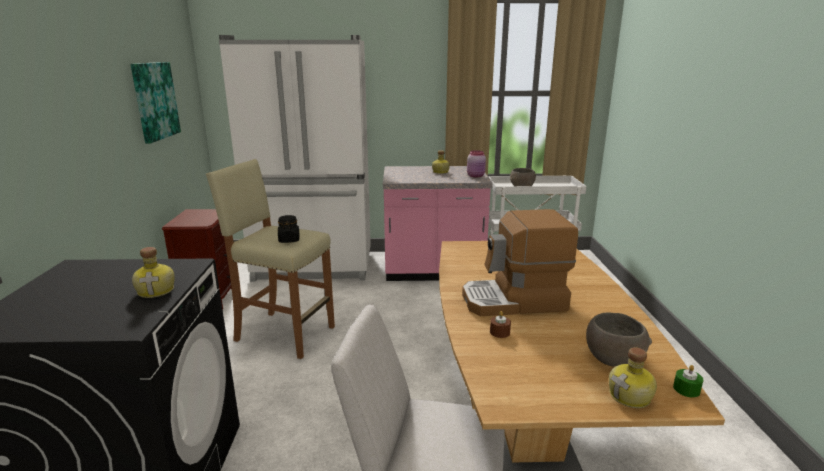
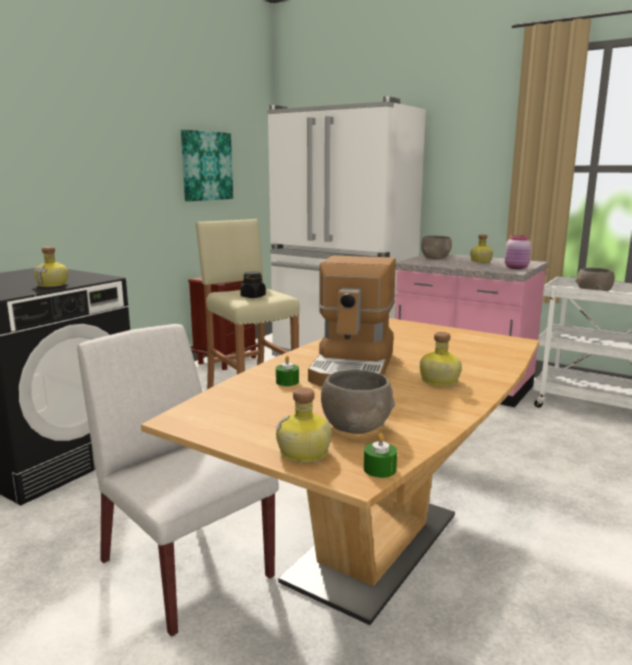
camera: 35 degrees right, 5 degrees down
coffee machine [462,209,578,316] -> coffee machine turned 105 degrees counterclockwise [308,256,396,387]
brown candle [490,311,511,338] -> green candle [276,356,299,386]
none -> bottle [420,332,462,387]
none -> grey bowl [421,235,452,259]

